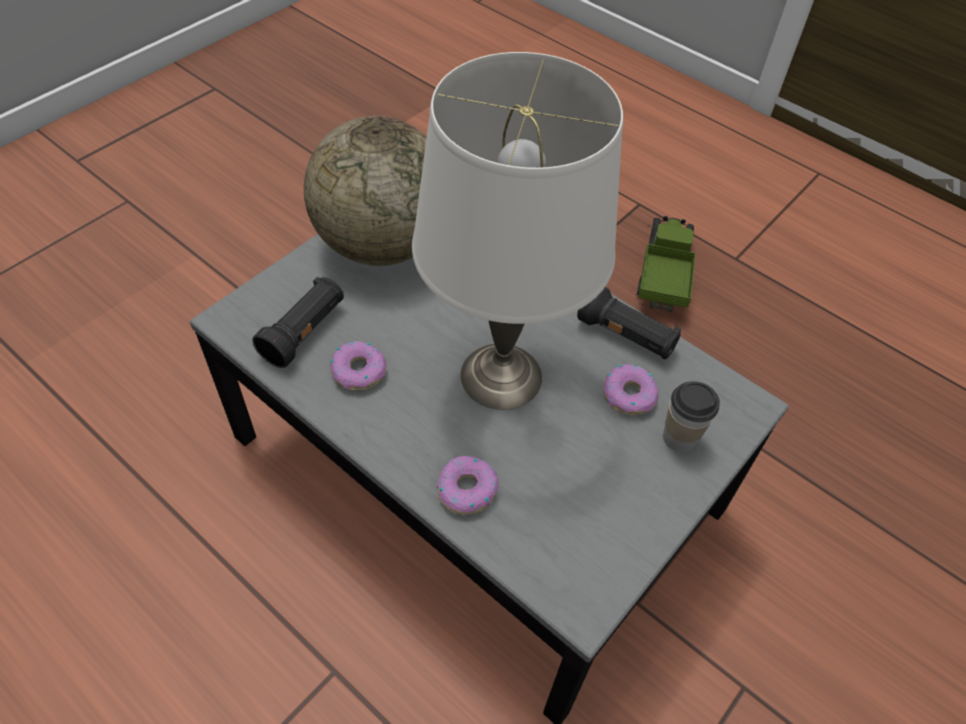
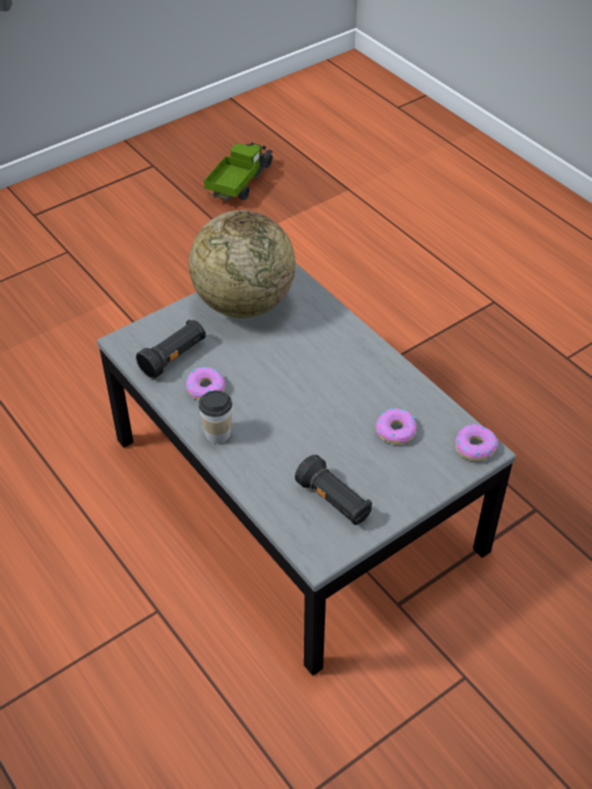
camera: 15 degrees right, 5 degrees down
white table lamp [412,52,623,410] -> none
donut [437,456,499,515] -> donut moved to [455,424,498,461]
black flashlight [577,287,681,359] -> black flashlight moved to [295,455,372,525]
toy truck [637,216,696,312] -> toy truck moved to [204,142,273,201]
cup [663,381,720,452] -> cup moved to [199,390,232,444]

